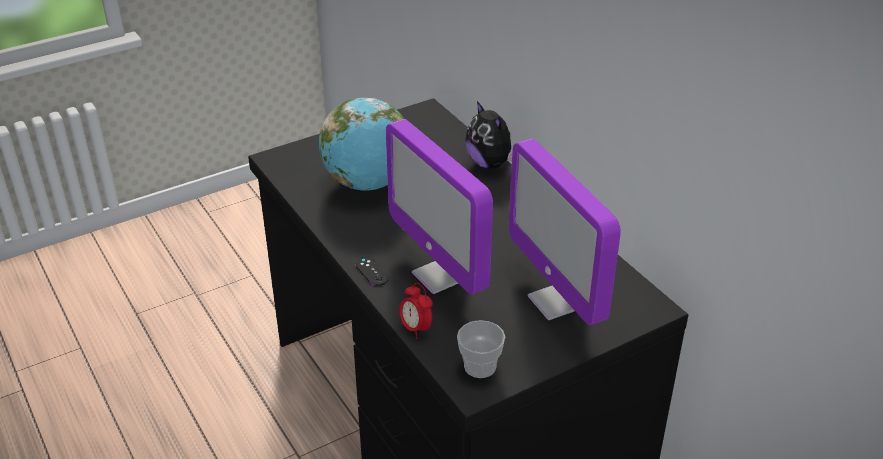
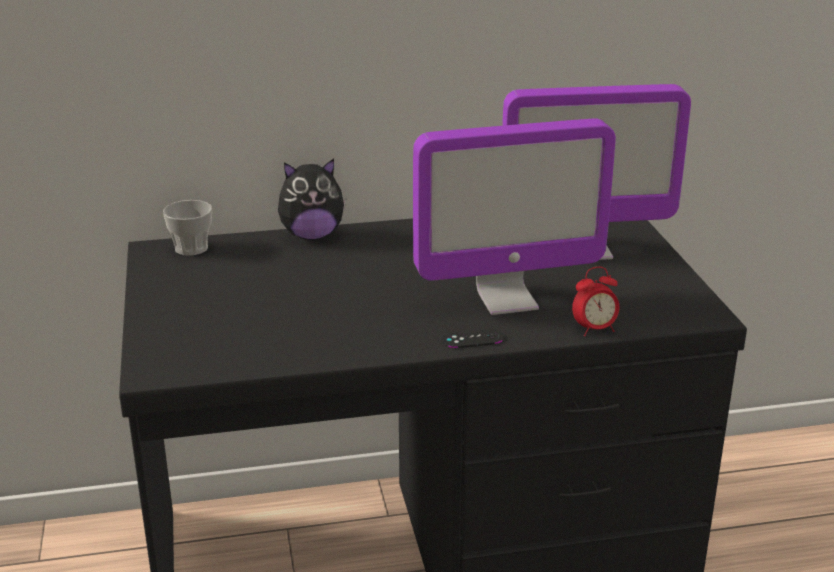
camera: 70 degrees left, 10 degrees down
globe [319,97,404,190] -> none
cup [457,320,505,378] -> cup moved to [163,200,212,256]

